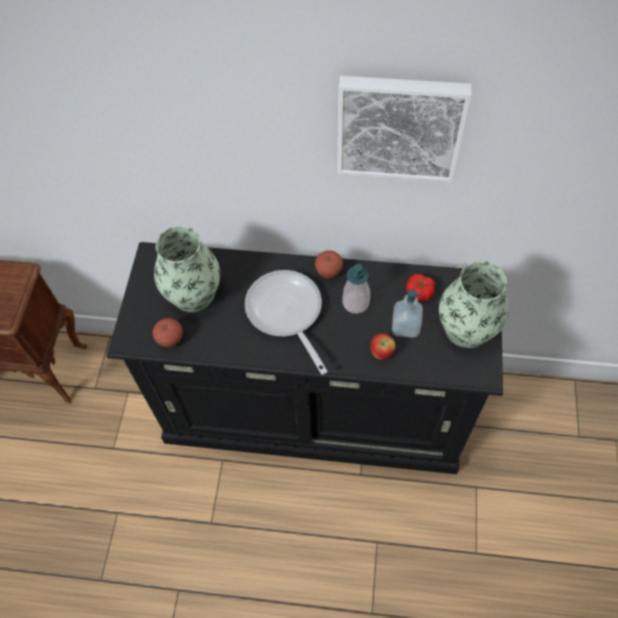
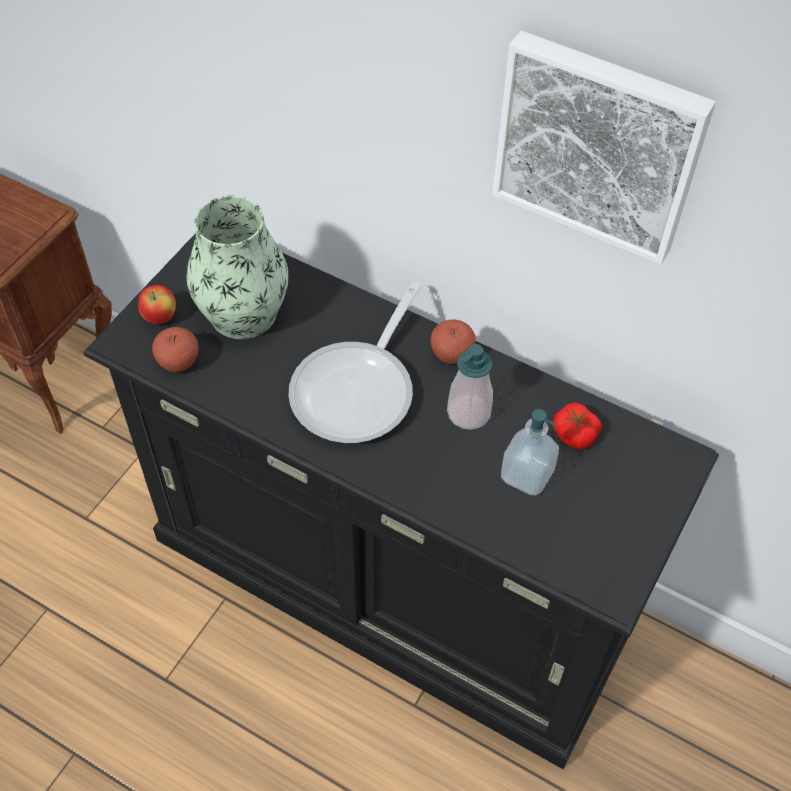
camera: 20 degrees right, 5 degrees down
frying pan [245,270,328,375] -> frying pan turned 150 degrees counterclockwise [289,282,421,443]
apple [370,333,395,360] -> apple moved to [138,285,176,324]
vase [439,261,509,348] -> none

